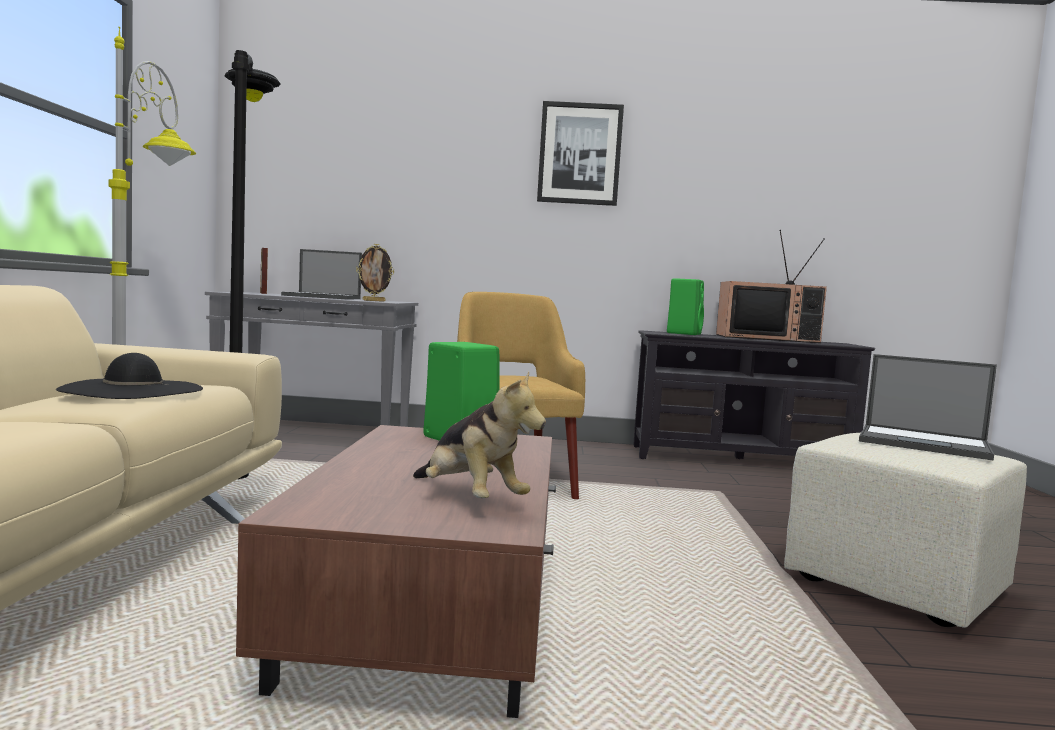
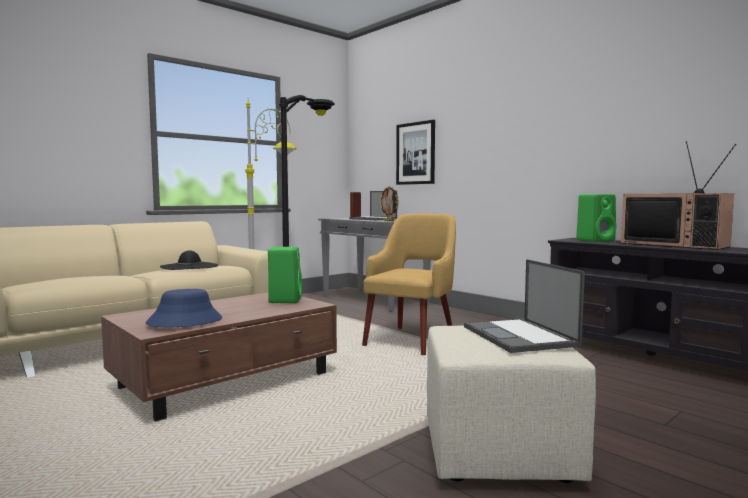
camera: 45 degrees right, 0 degrees up
plush toy [413,372,546,498] -> blue hat [145,289,222,327]
picture [537,101,624,206] -> picture moved to [396,120,435,185]

